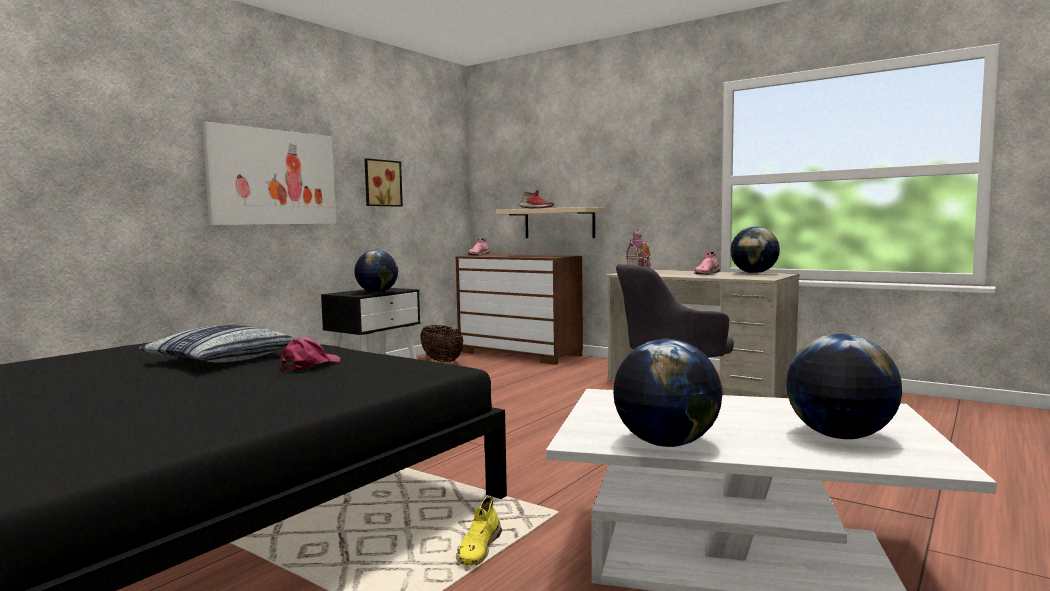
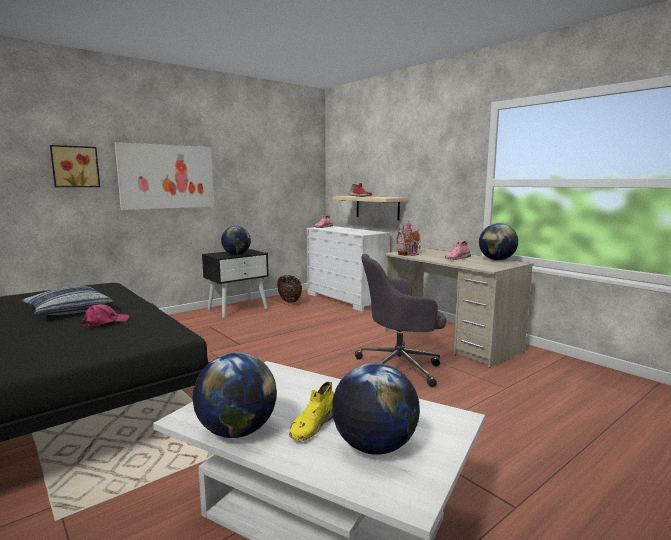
camera: 15 degrees right, 5 degrees up
picture [365,158,403,207] -> picture moved to [50,145,100,187]
brown dresser [455,254,583,365] -> white dresser [307,226,390,312]
yellow shoe [456,497,502,566] -> yellow shoe moved to [289,382,334,441]

